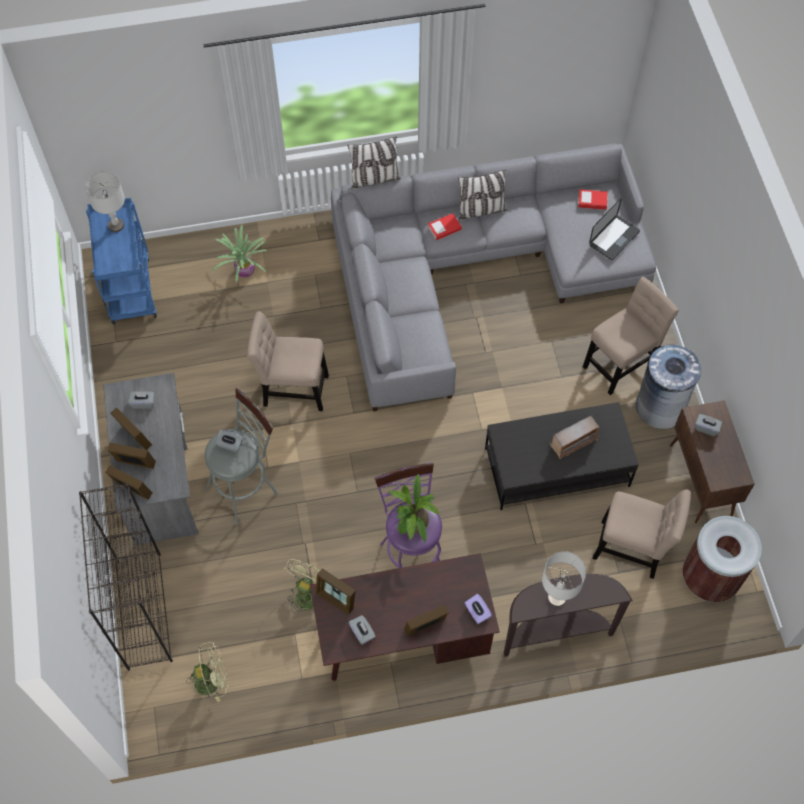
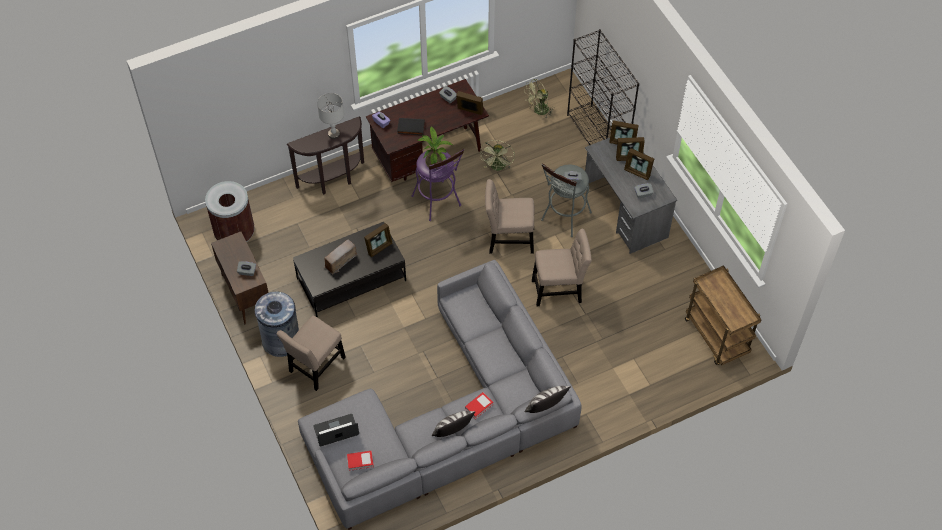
camera: 165 degrees right, 5 degrees down
grey table lamp [85,171,125,232] -> none
blue cart [86,198,157,324] -> brown cart [685,265,762,366]
potted plant [213,225,267,284] -> none
picture frame [404,605,449,636] -> picture frame moved to [364,223,392,257]
laptop [589,198,640,260] -> laptop turned 45 degrees clockwise [313,414,359,446]
beige chair [592,490,691,579] -> beige chair moved to [485,179,534,254]
none -> black book [397,118,425,135]

